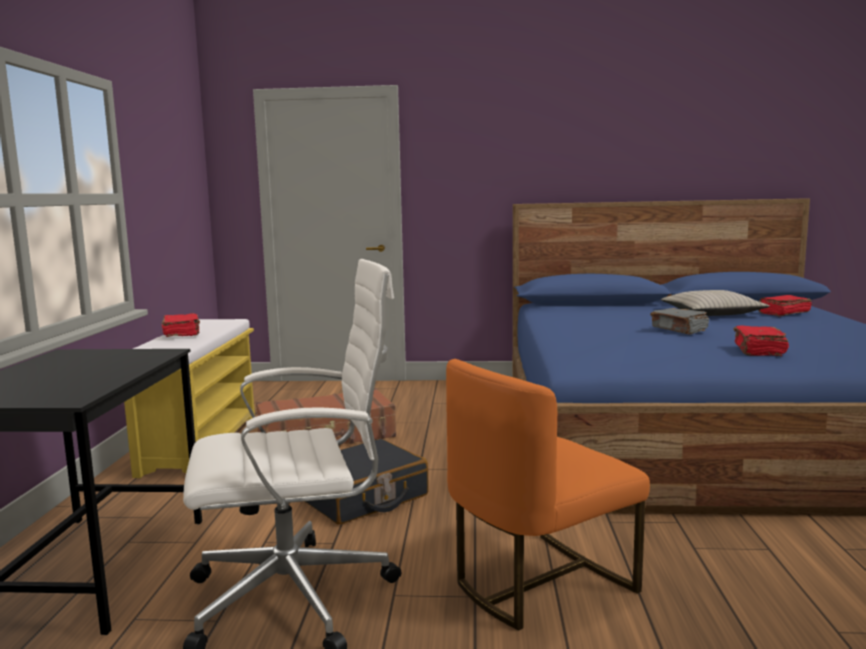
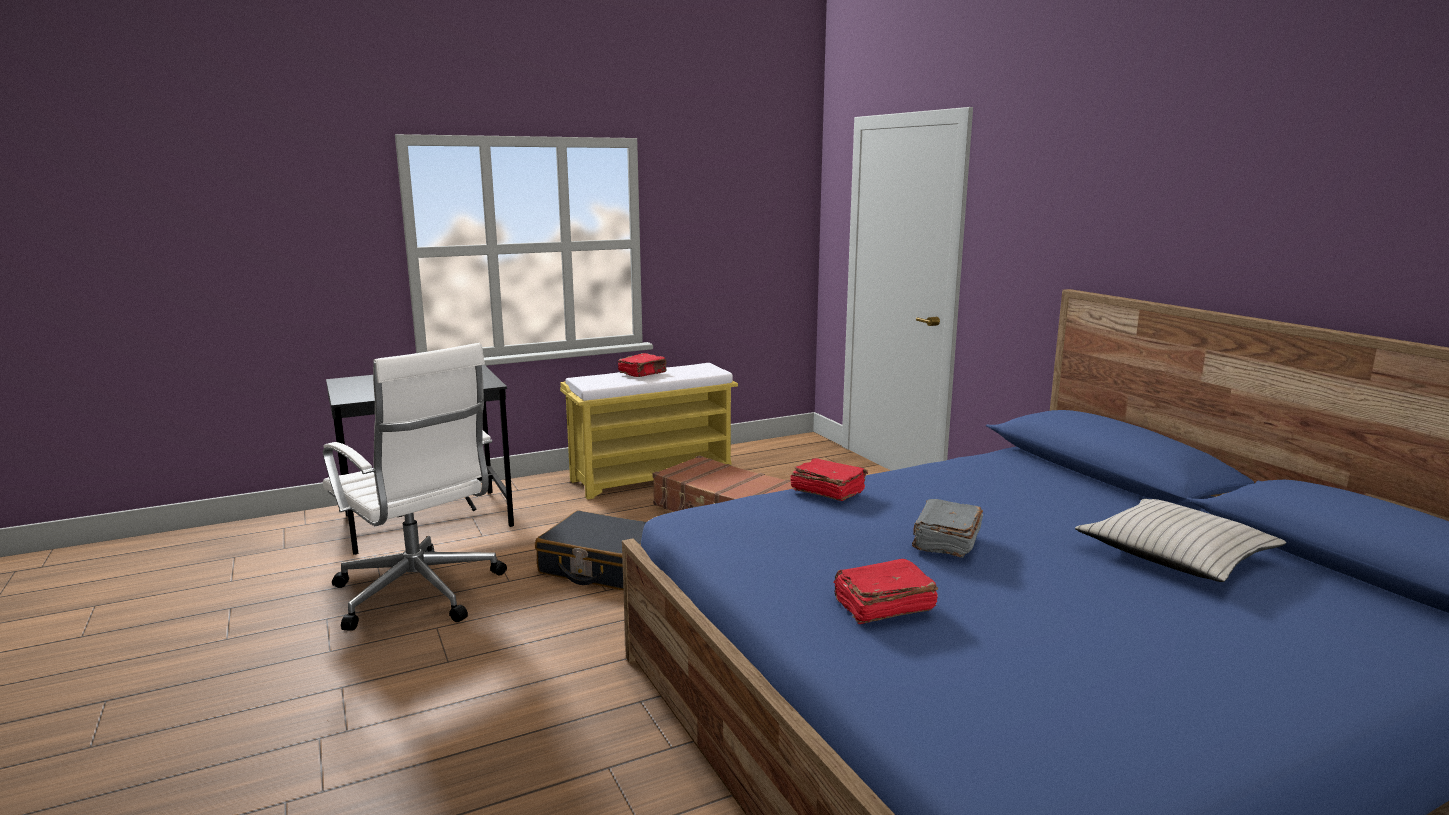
camera: 60 degrees right, 5 degrees up
orange chair [446,359,650,631] -> none
red book [758,295,812,317] -> red book moved to [790,458,868,501]

